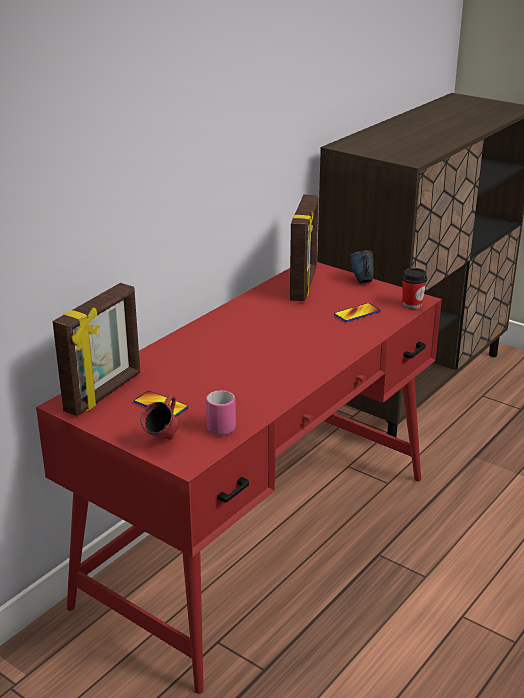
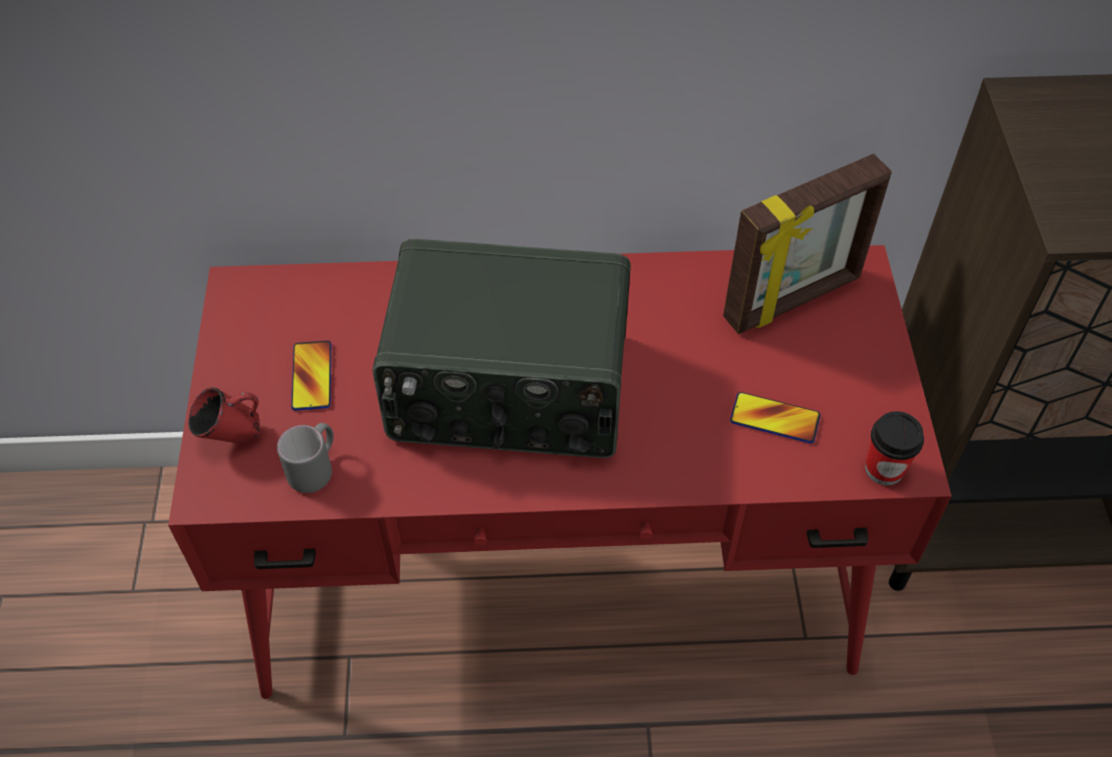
camera: 50 degrees right, 25 degrees up
picture frame [53,283,140,416] -> none
pink mug [206,390,236,435] -> grey mug [277,423,334,493]
blue mug [349,250,374,283] -> none
none -> radio [373,239,631,458]

